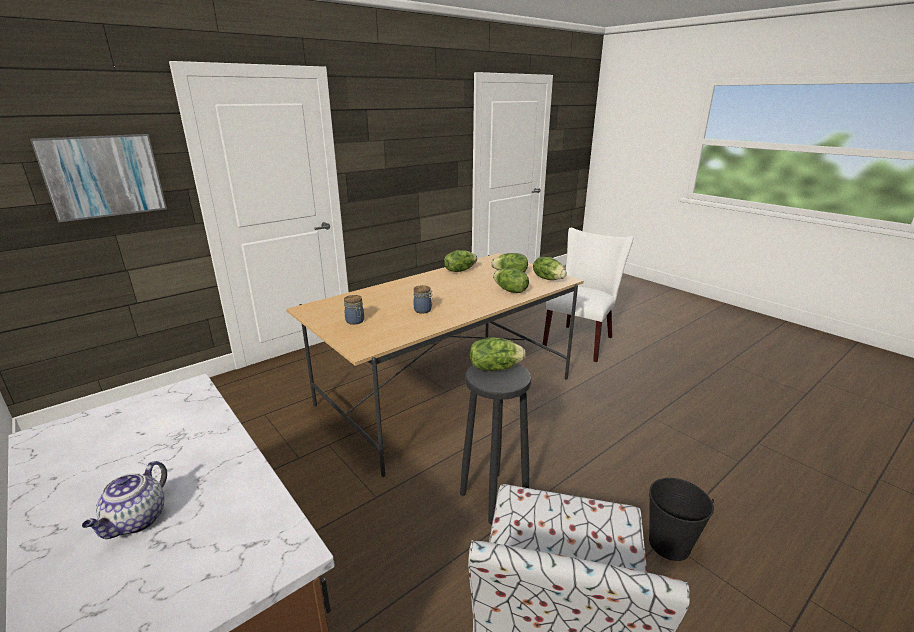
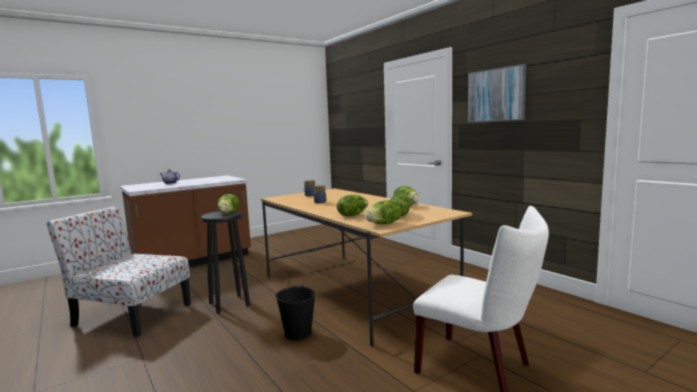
camera: 95 degrees right, 15 degrees down
picture [30,134,167,222] -> picture moved to [468,64,526,122]
black bucket [649,478,714,561] -> black bucket moved to [276,285,315,340]

